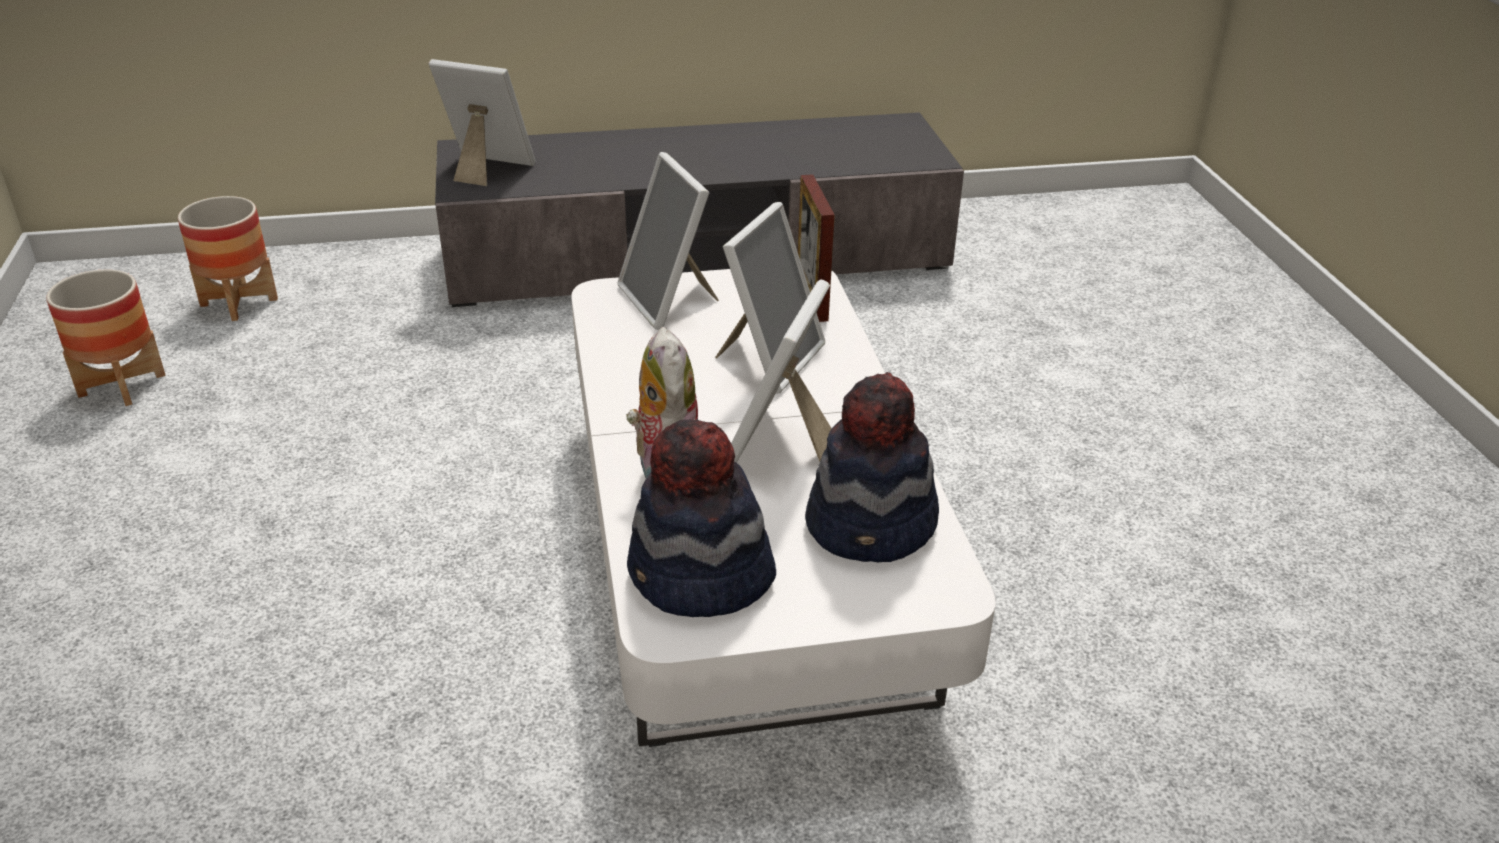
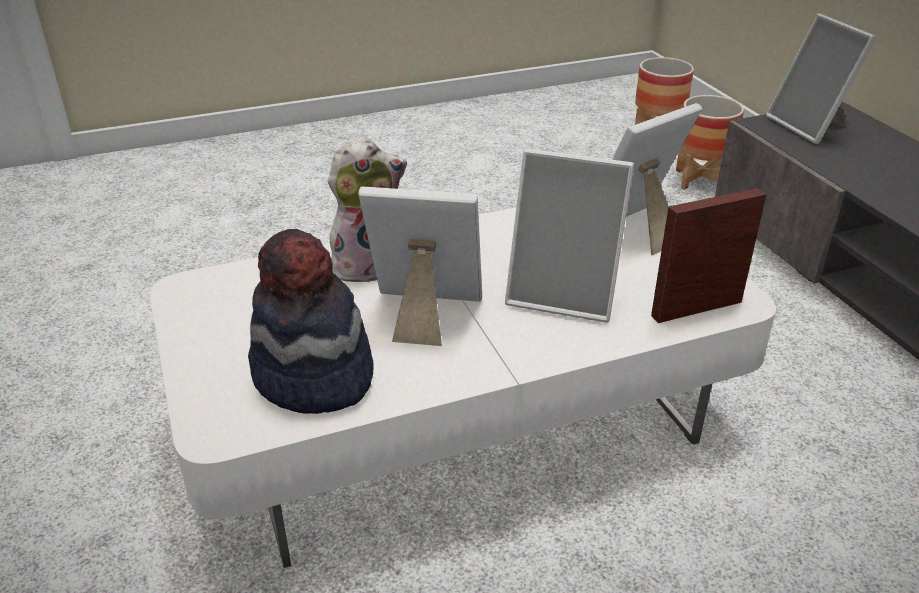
camera: 80 degrees right, 0 degrees up
planter [46,270,166,406] -> planter moved to [676,95,744,190]
picture frame [428,59,536,186] -> picture frame turned 150 degrees clockwise [766,13,877,144]
hat [627,419,776,617] -> none

